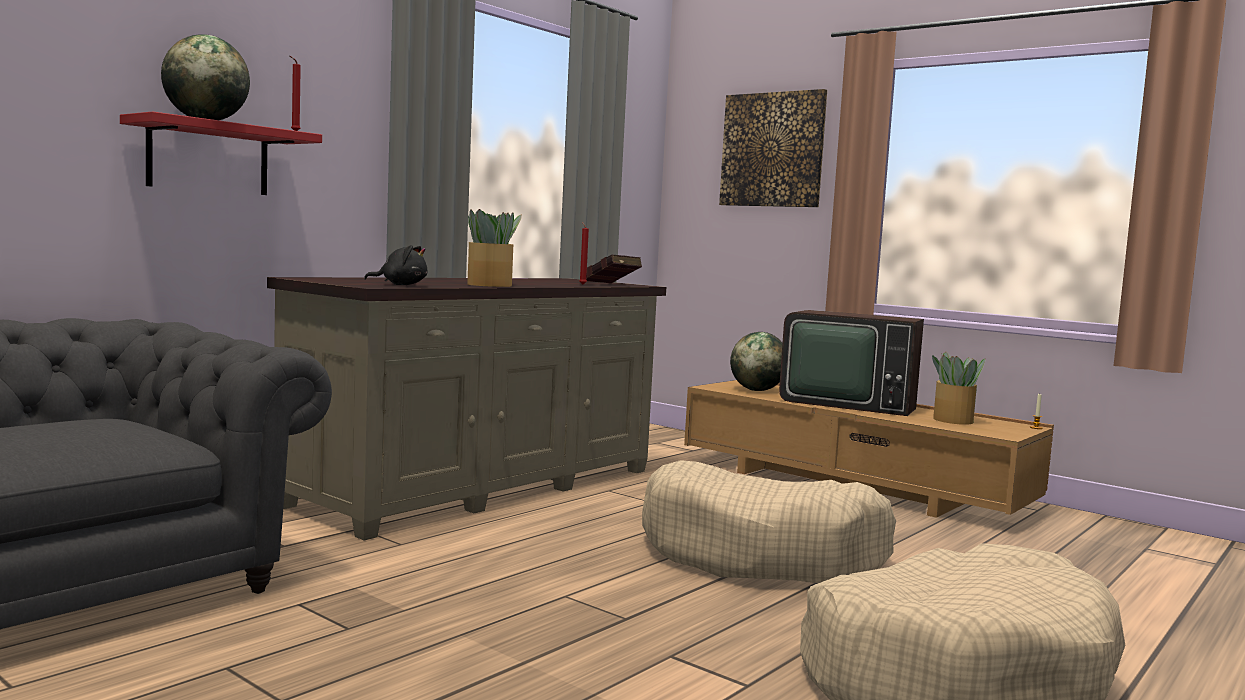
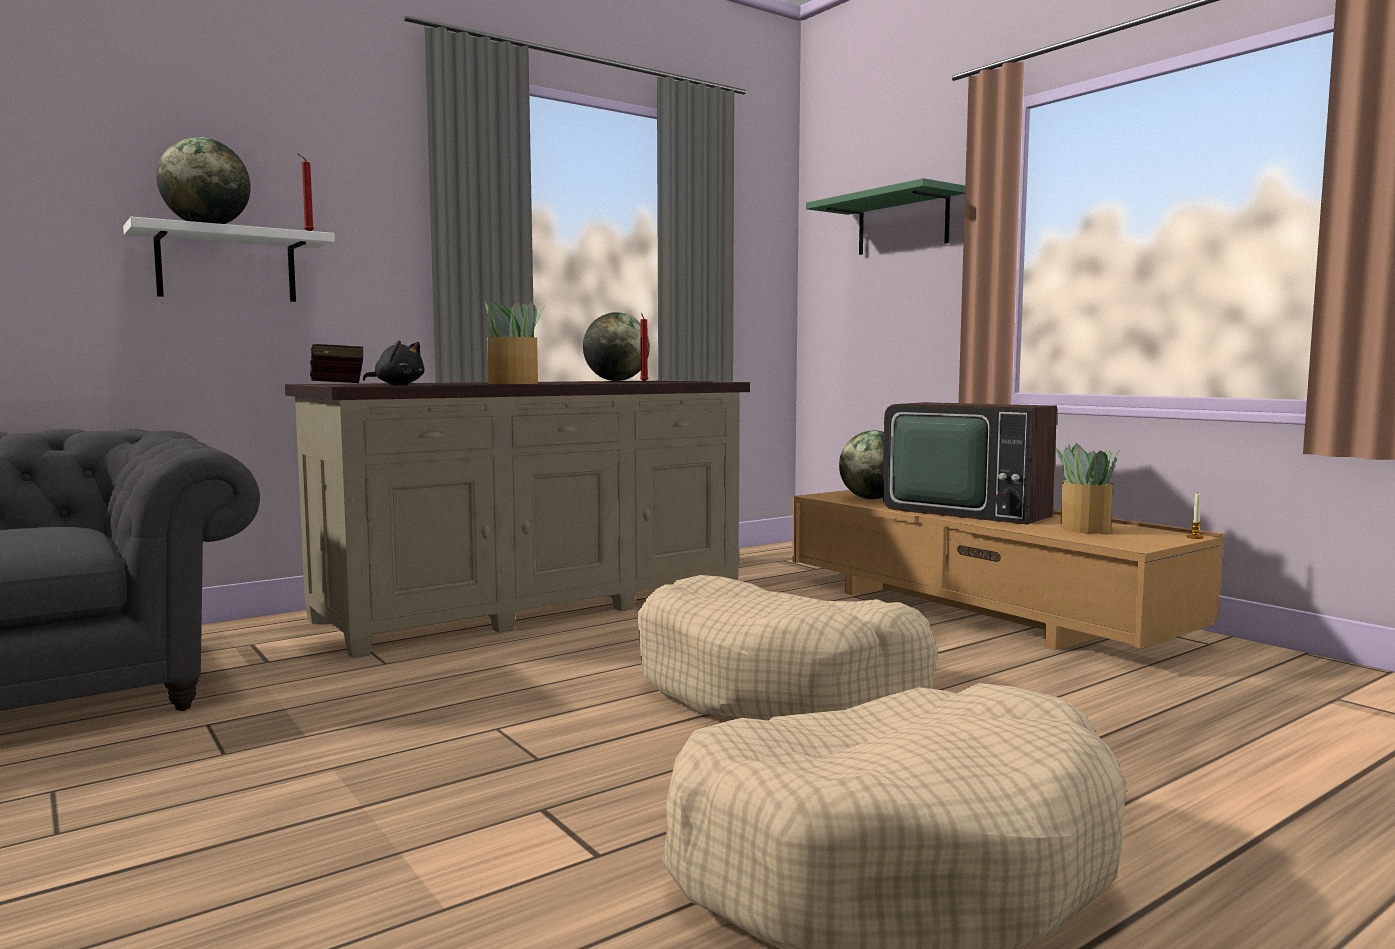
camera: 15 degrees right, 0 degrees up
red shelf [120,112,322,195] -> white shelf [123,217,335,302]
red book [586,254,642,283] -> red book moved to [310,344,363,383]
picture [719,89,827,207] -> green shelf [806,178,965,255]
none -> globe [583,312,650,381]

